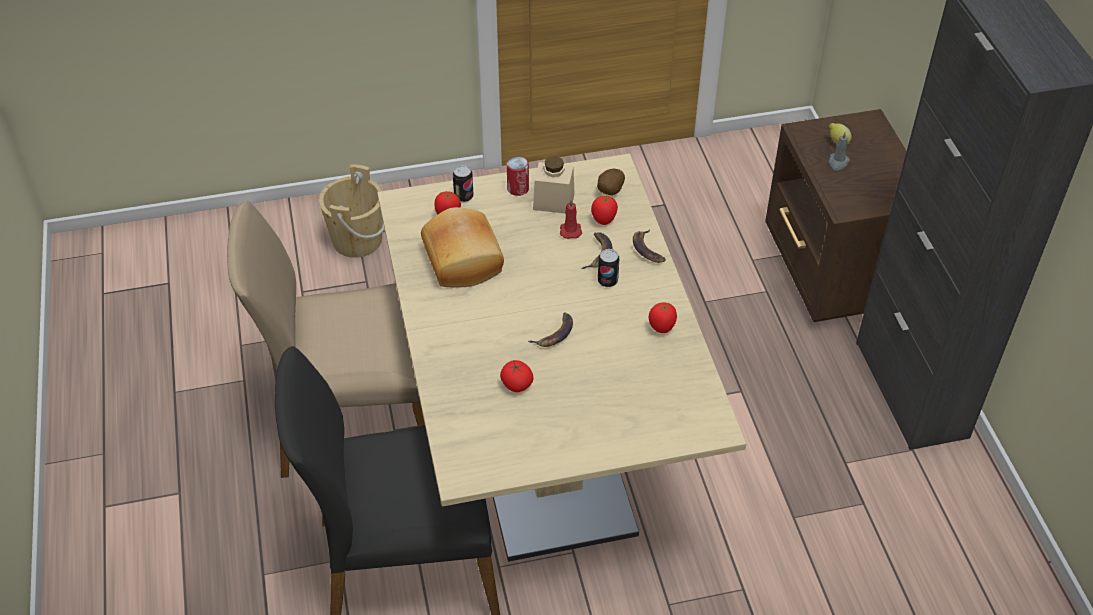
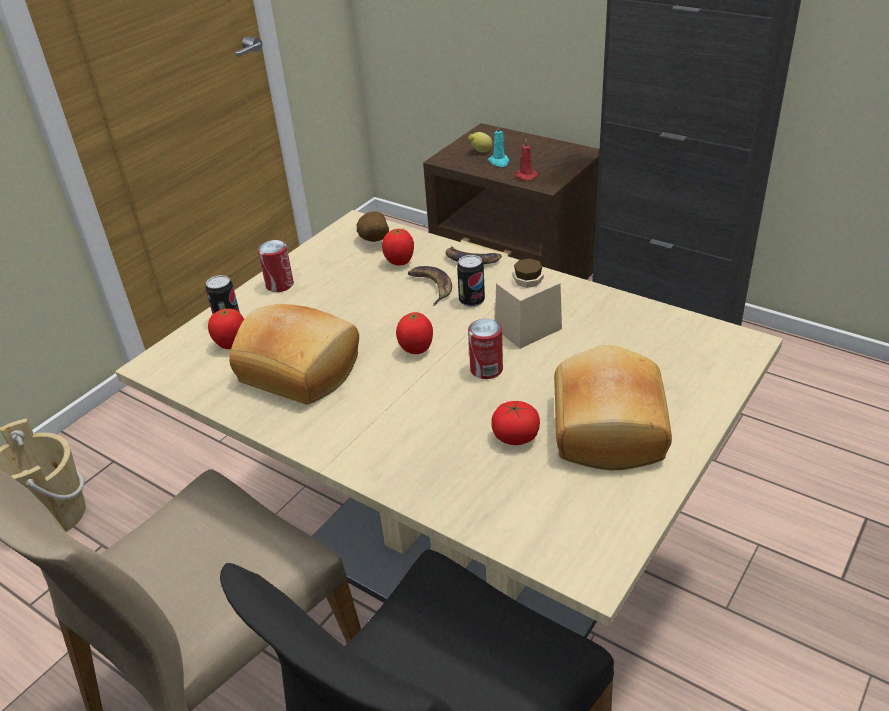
camera: 40 degrees left, 10 degrees down
banana [528,312,573,347] -> can [468,319,503,379]
beige jar [533,156,575,214] -> beige jar moved to [495,258,562,349]
red candle [560,199,582,239] -> red candle moved to [515,139,538,181]
tomato [649,303,677,333] -> tomato moved to [396,311,433,354]
grey candle [829,132,850,171] -> turquoise candle [488,124,509,167]
none -> bread [554,345,672,470]

